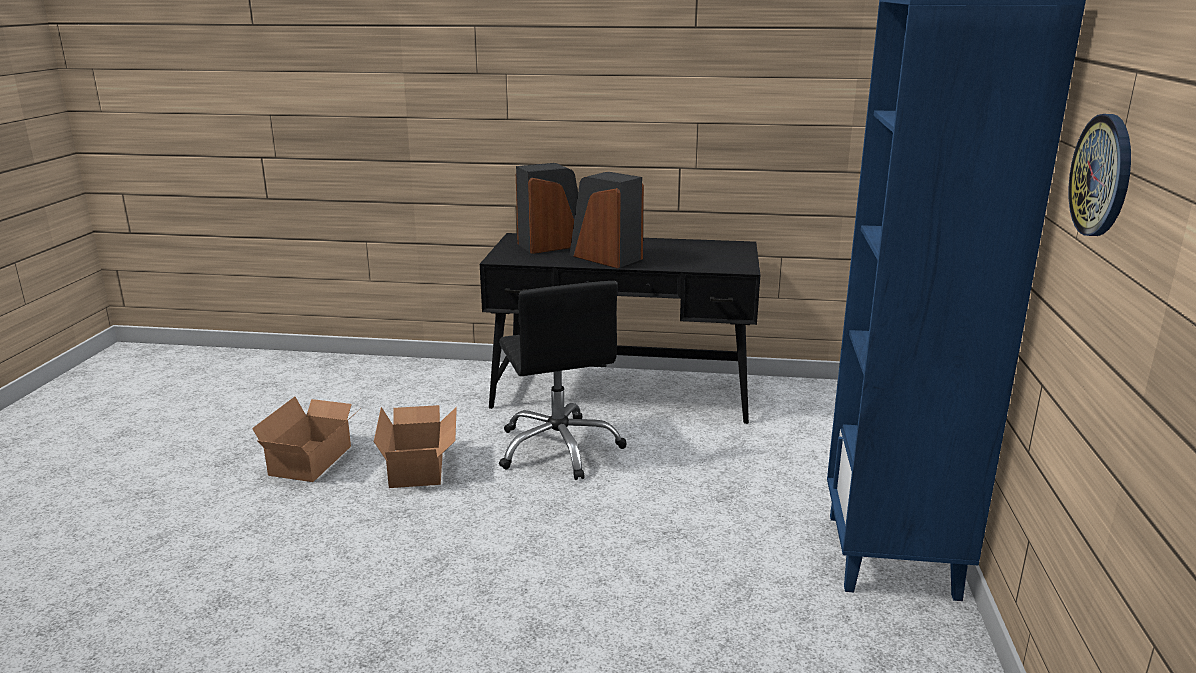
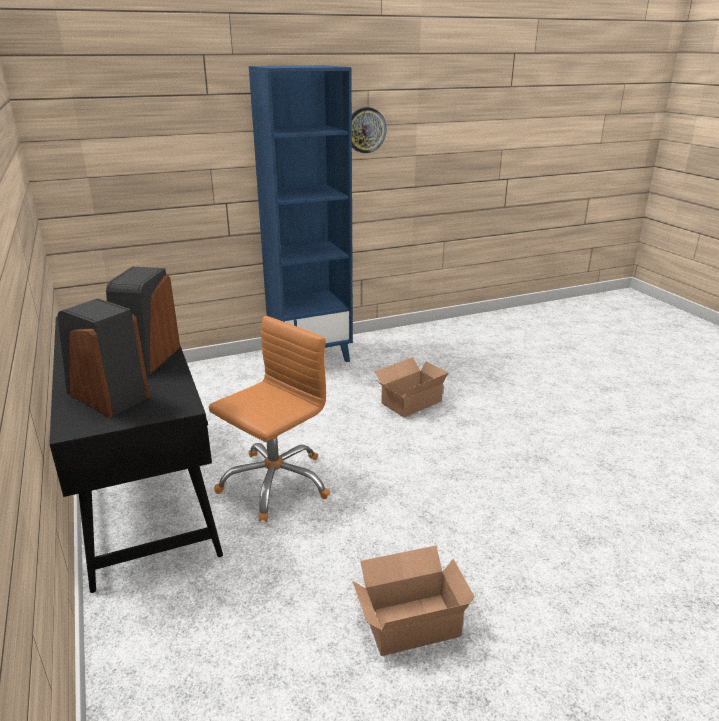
camera: 120 degrees left, 5 degrees up
cardboard box [374,405,457,488] -> cardboard box moved to [375,357,448,417]
black office chair [499,281,627,480] -> orange office chair [209,316,330,522]

